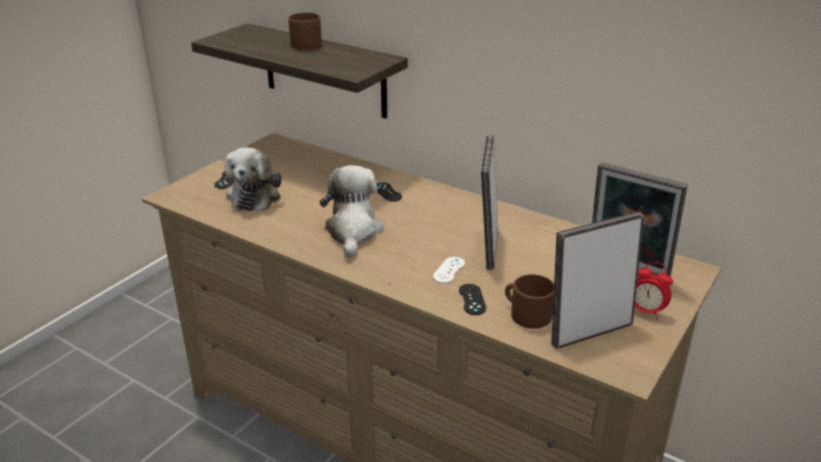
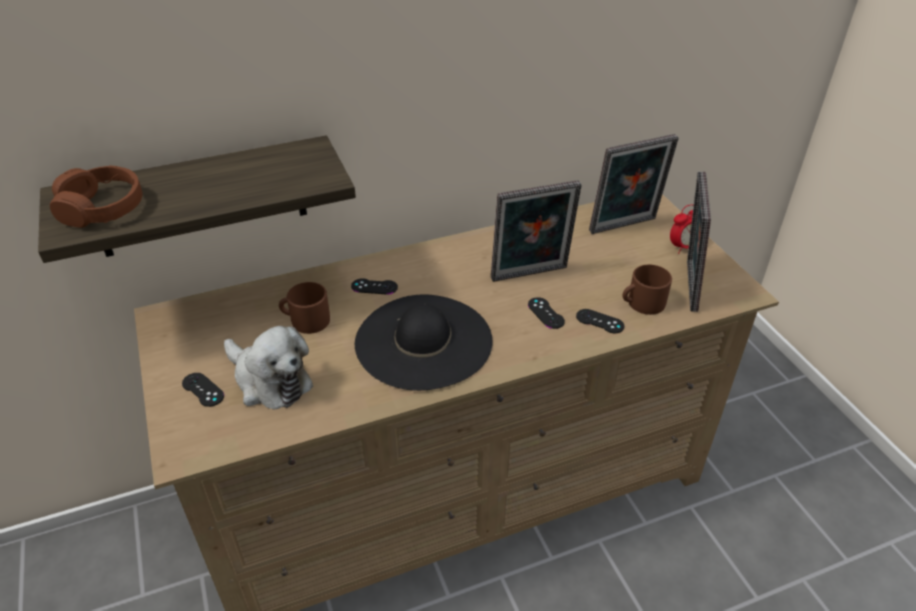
camera: 55 degrees left, 10 degrees up
brown mug [288,13,322,50] -> brown mug moved to [279,282,330,334]
plush toy [320,165,384,258] -> black hat [355,295,492,391]
white game controller [433,257,465,283] -> black game controller [528,297,565,329]
picture frame [481,135,498,270] -> picture frame turned 60 degrees counterclockwise [491,180,582,282]
none -> brown headphones [50,166,142,228]

